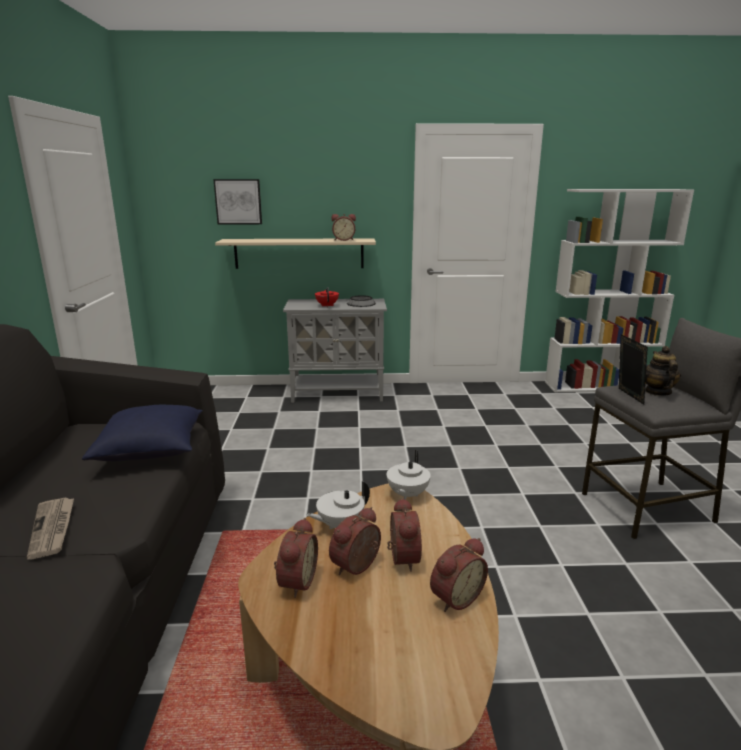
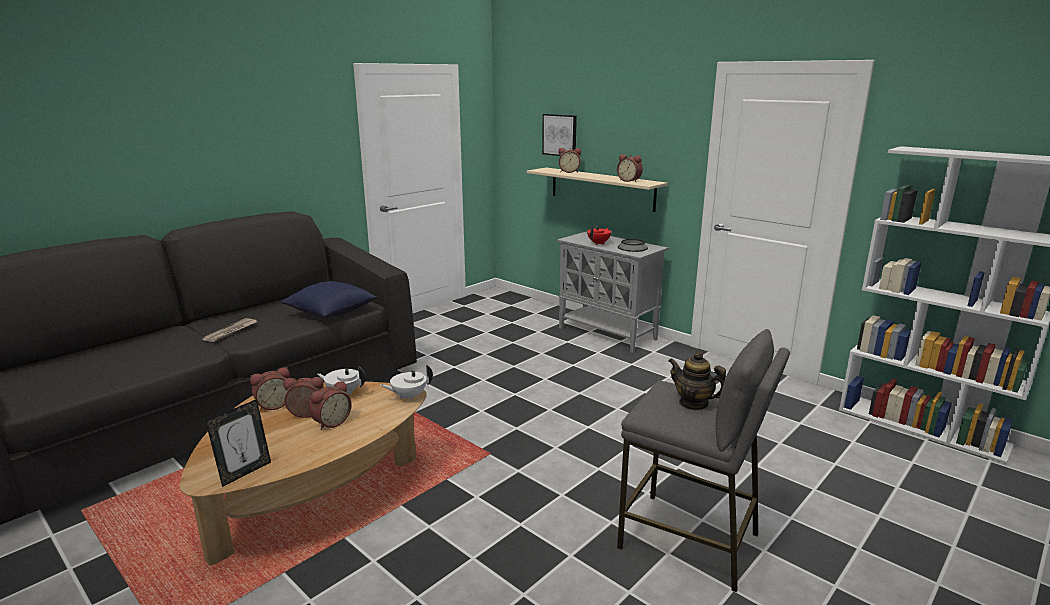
camera: 45 degrees right, 0 degrees up
alarm clock [430,538,488,612] -> alarm clock moved to [558,148,581,173]
picture frame [619,334,648,404] -> picture frame moved to [205,399,271,487]
teapot [645,346,681,396] -> teapot turned 105 degrees counterclockwise [669,352,726,411]

